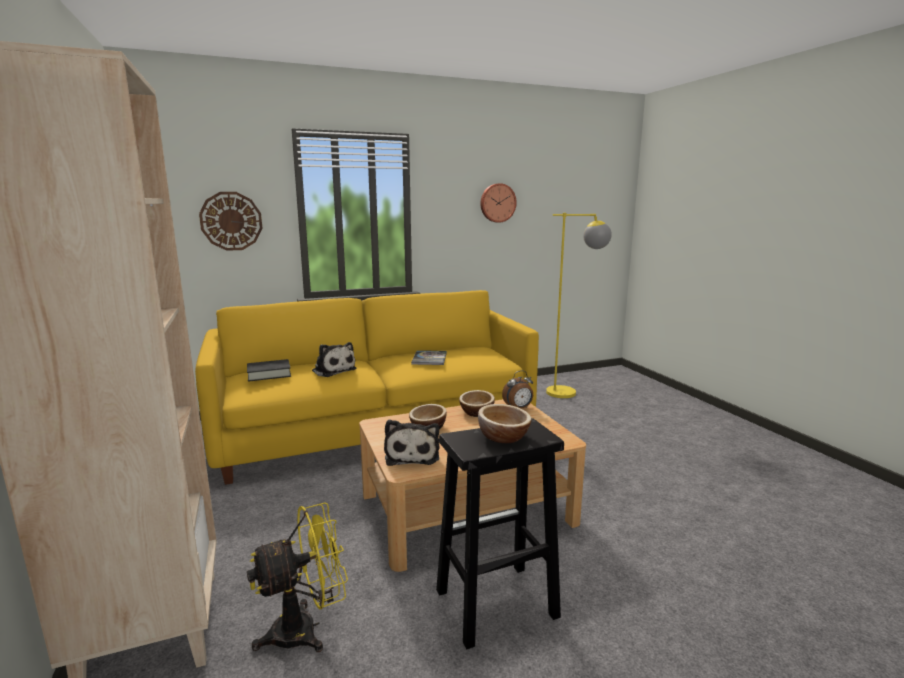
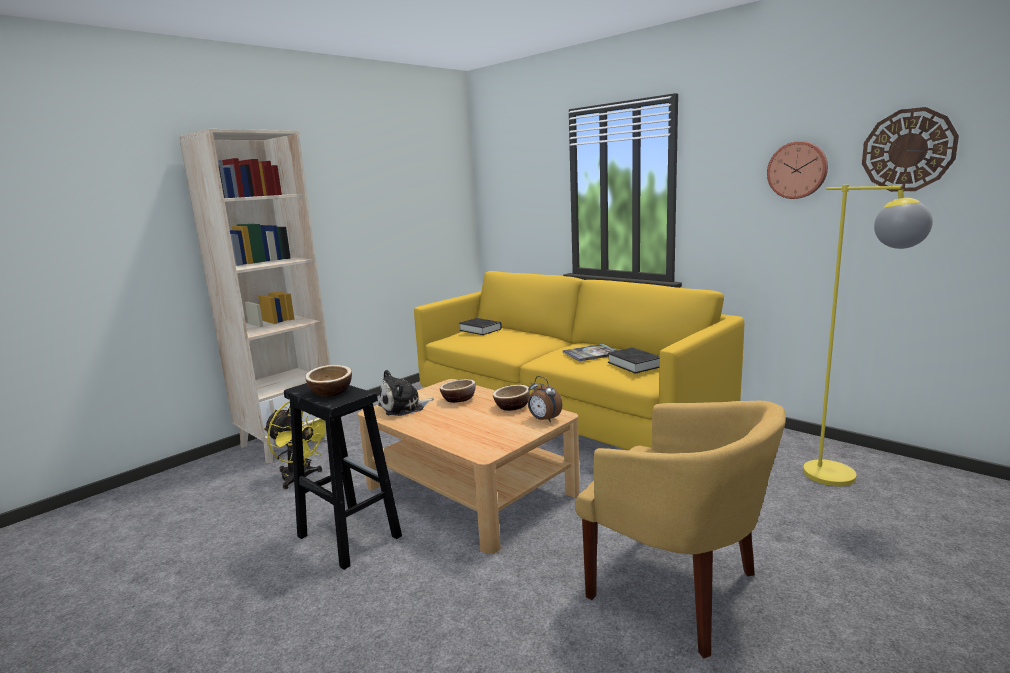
camera: 65 degrees right, 0 degrees up
wall clock [199,192,263,251] -> wall clock moved to [862,107,959,192]
plush toy [312,342,356,377] -> none
none -> yellow armchair [575,401,786,659]
none -> black book [608,347,660,374]

